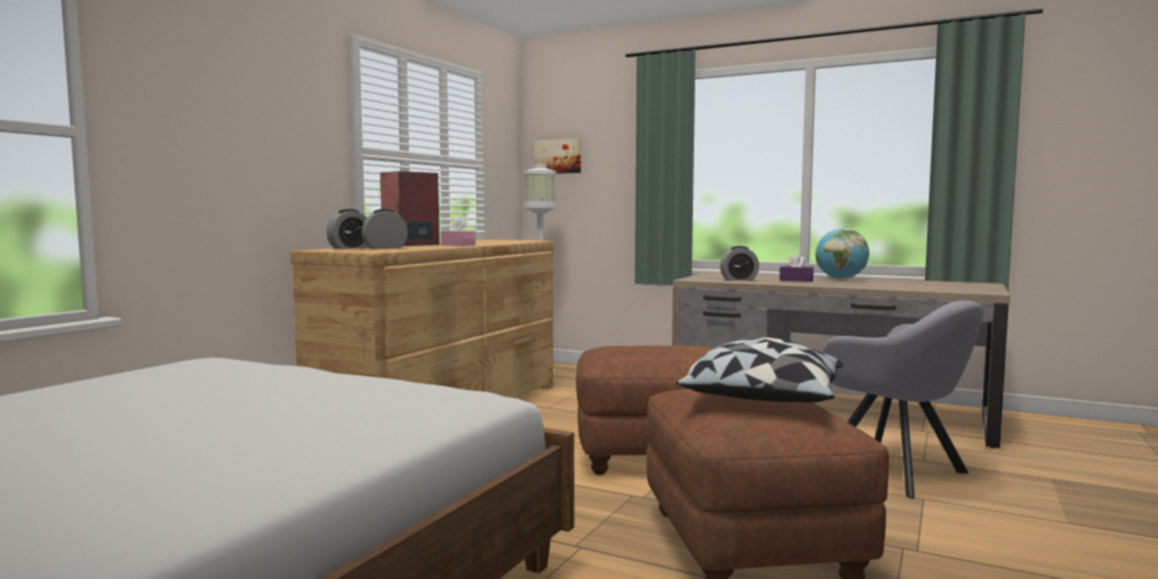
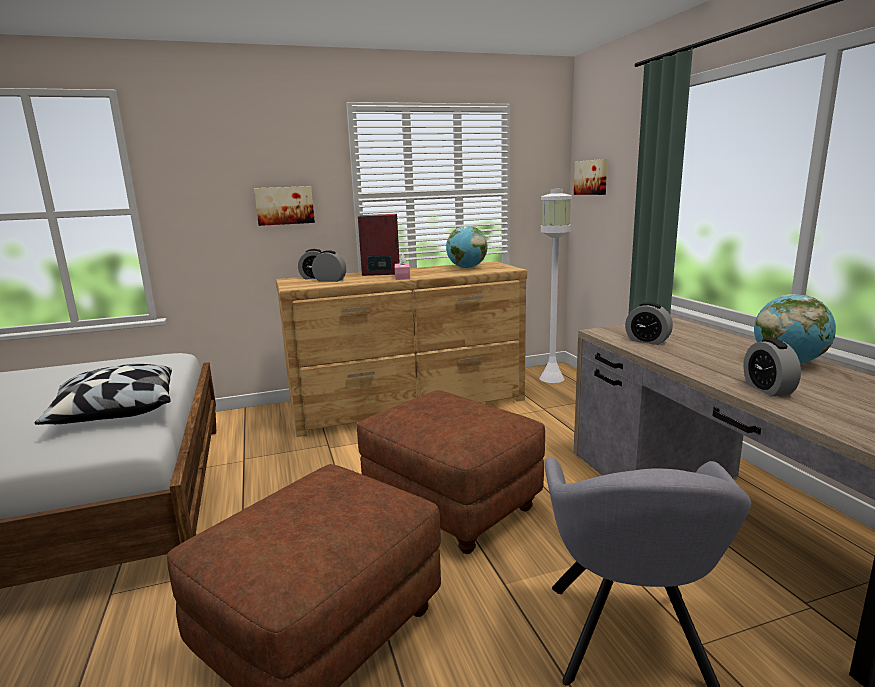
camera: 45 degrees right, 10 degrees up
pillow [676,337,844,402] -> pillow moved to [34,364,172,425]
purple tissue box [779,253,814,282] -> none
none -> picture [254,186,315,226]
none -> globe [446,226,487,268]
none -> alarm clock [743,339,801,396]

